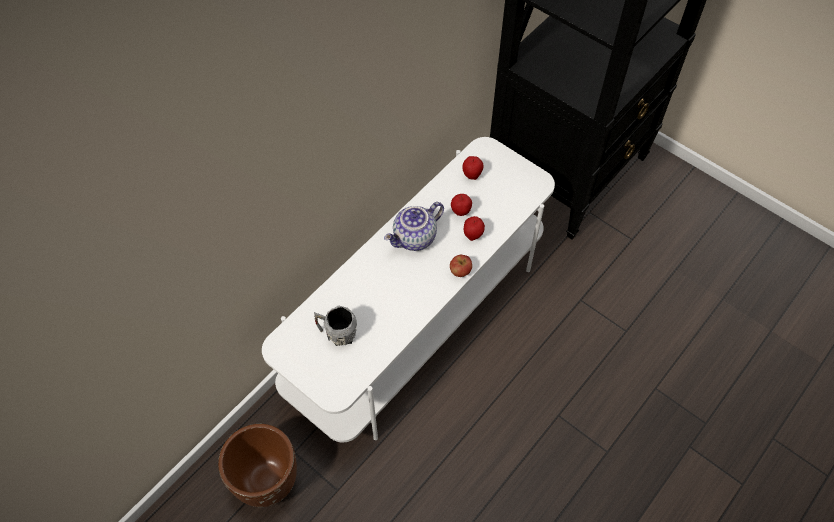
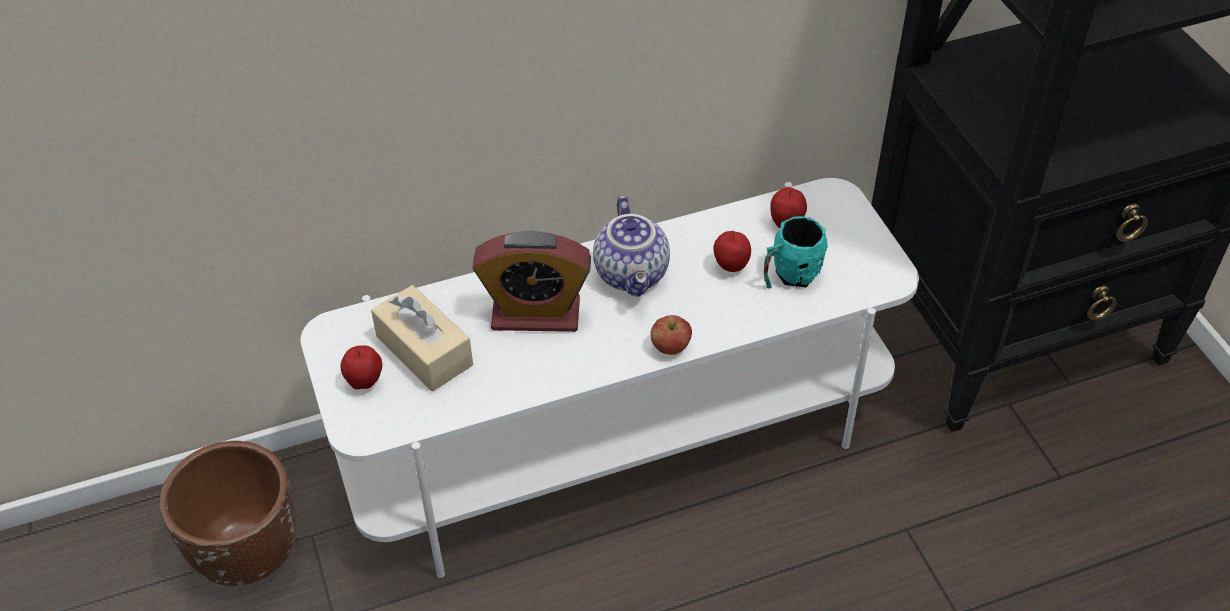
camera: 30 degrees right, 10 degrees down
grey mug [314,305,357,346] -> beige tissue box [371,285,473,391]
teapot [384,202,444,251] -> teapot turned 90 degrees counterclockwise [593,195,670,297]
apple [464,216,485,241] -> apple moved to [340,345,382,389]
none -> alarm clock [473,231,591,332]
none -> turquoise mug [764,216,828,288]

